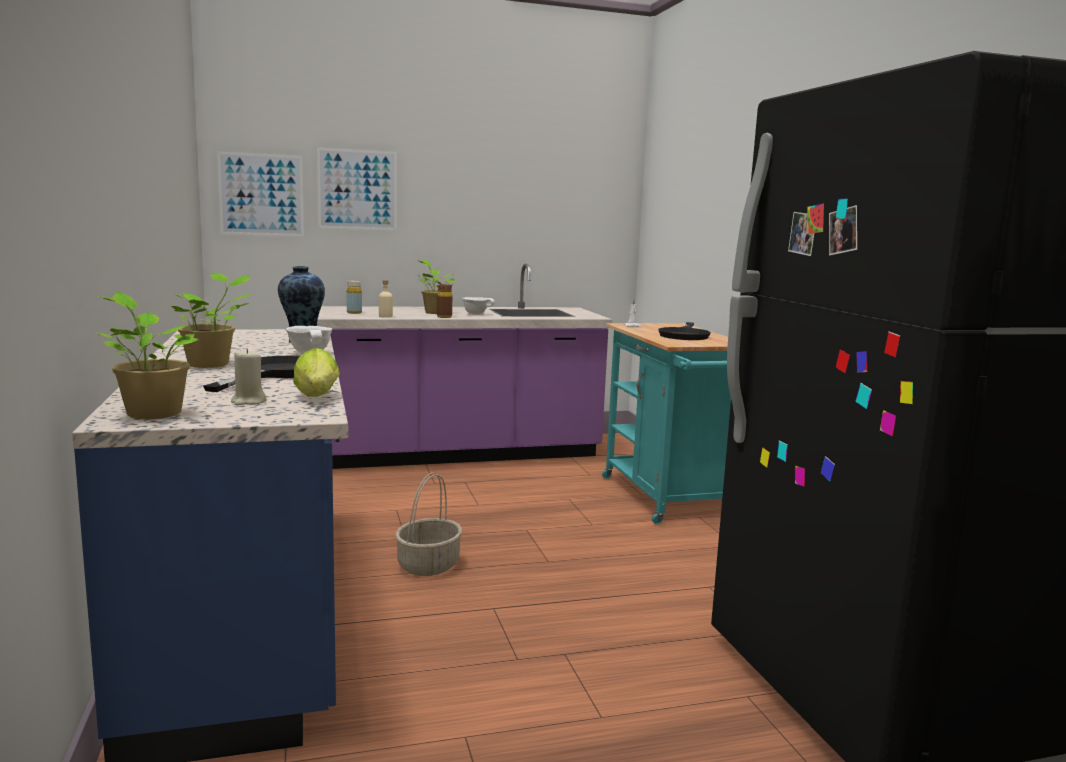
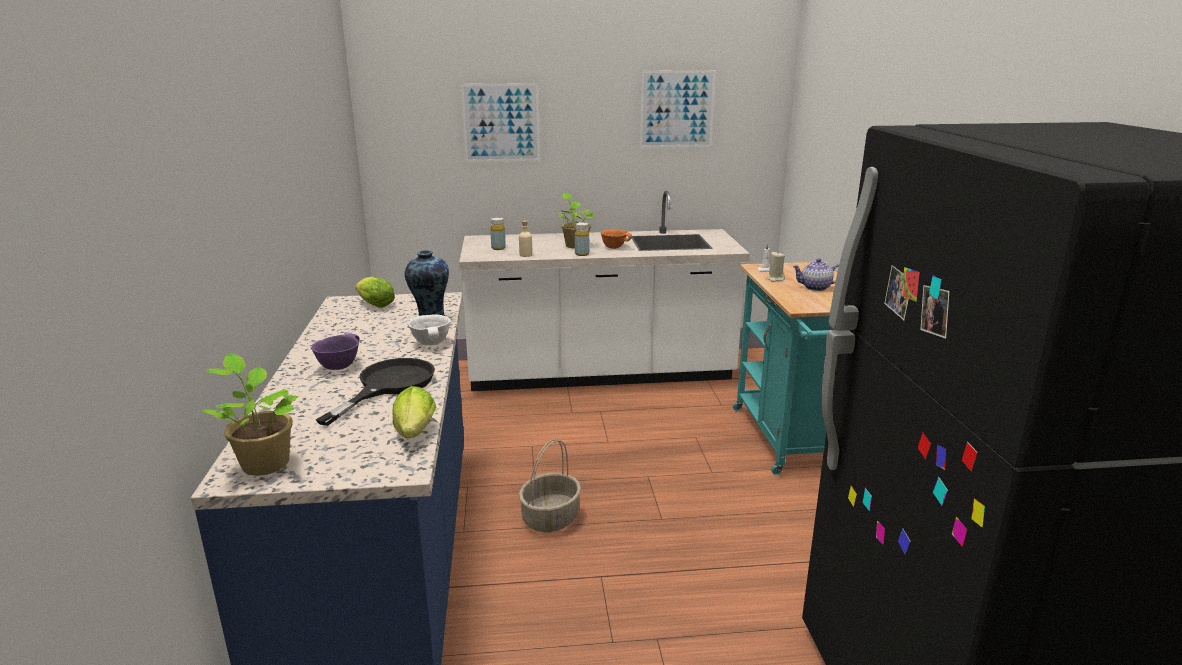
camera: 10 degrees right, 10 degrees up
potted plant [172,272,251,368] -> purple bowl [311,333,359,370]
picture [217,151,304,237] -> picture moved to [640,70,716,148]
beige candle [231,348,267,406] -> beige candle moved to [767,252,785,282]
purple counter [317,263,613,469] -> white counter [459,191,750,391]
brown bottle [437,284,452,318] -> yellow bottle [575,222,589,256]
white bowl [462,297,495,315] -> orange bowl [601,230,632,249]
black frying pan [658,322,711,340] -> teapot [792,258,839,291]
none -> lettuce [355,277,395,308]

